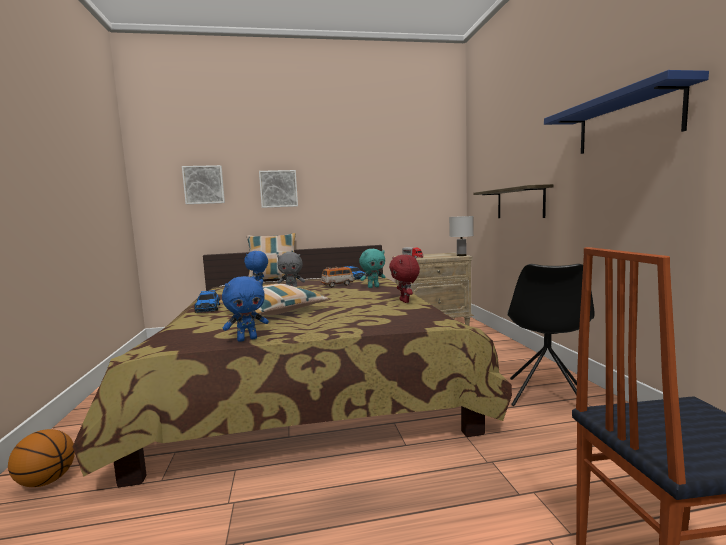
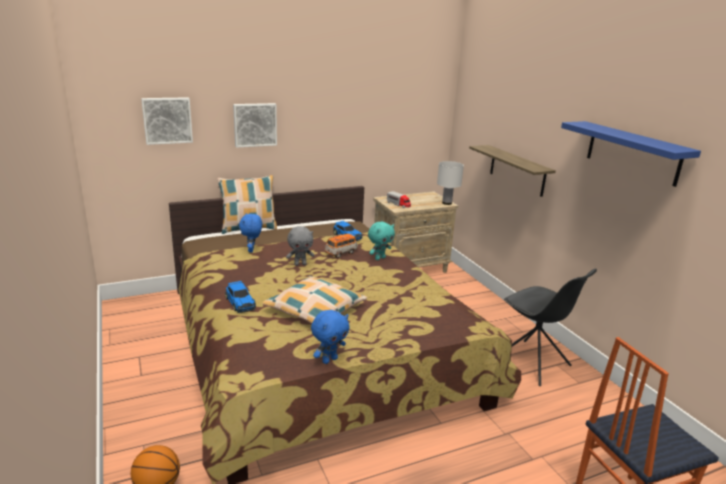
camera: 15 degrees left, 15 degrees up
red plush toy [389,255,420,303] -> none
black chair [507,264,595,406] -> black chair turned 45 degrees counterclockwise [504,268,597,386]

